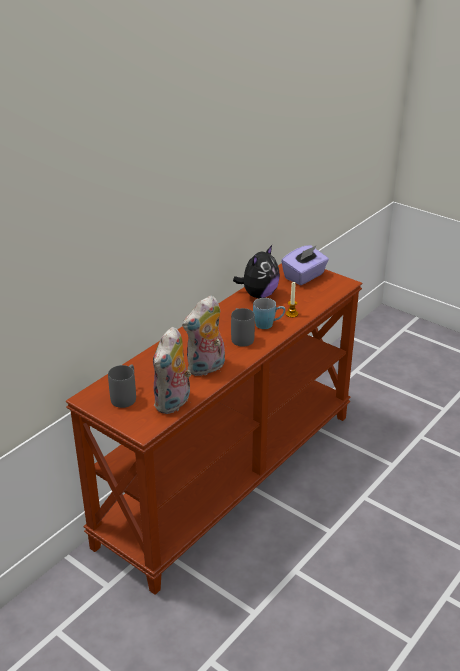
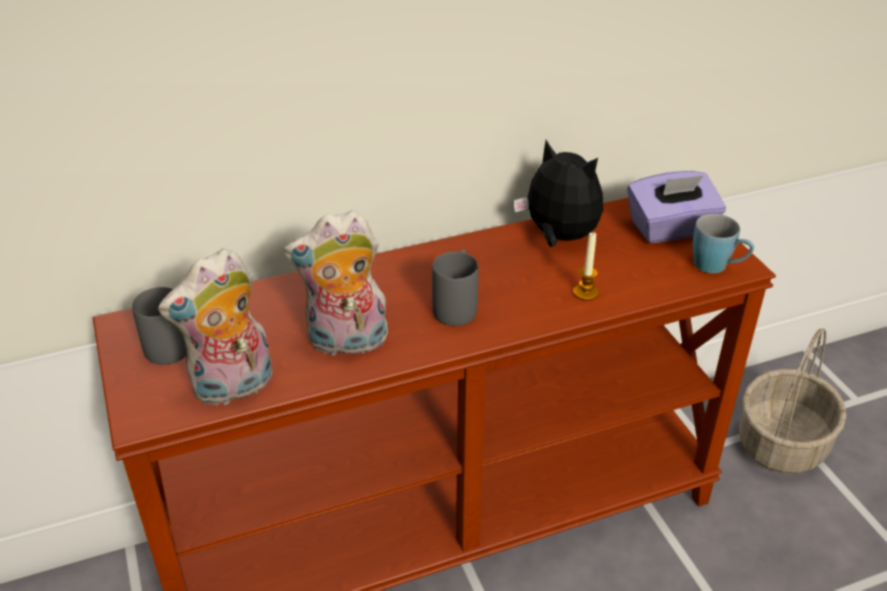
camera: 30 degrees right, 5 degrees up
plush toy [233,245,280,298] -> plush toy turned 120 degrees counterclockwise [514,140,603,247]
blue mug [253,298,285,329] -> blue mug moved to [693,214,754,273]
none -> basket [739,328,847,473]

